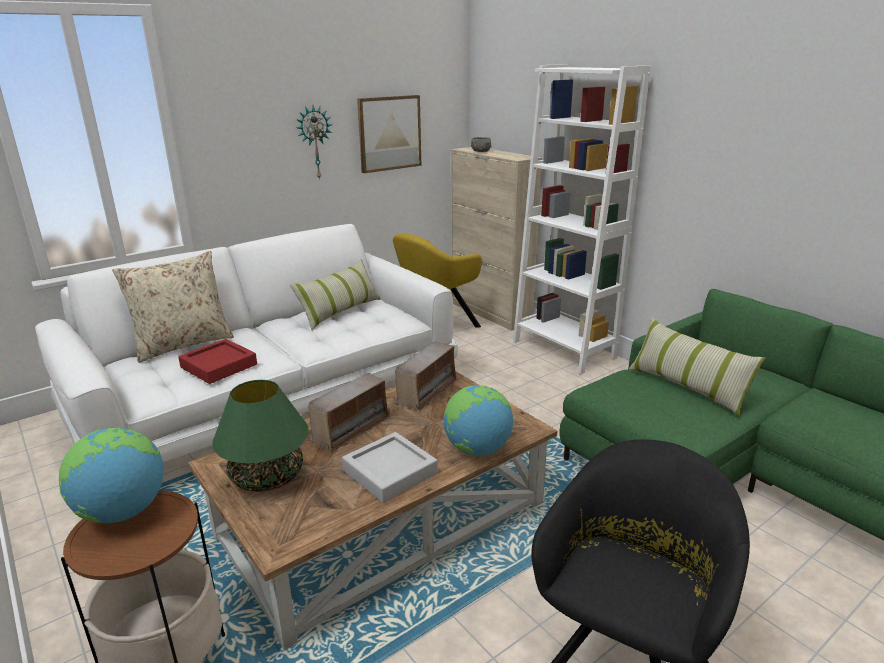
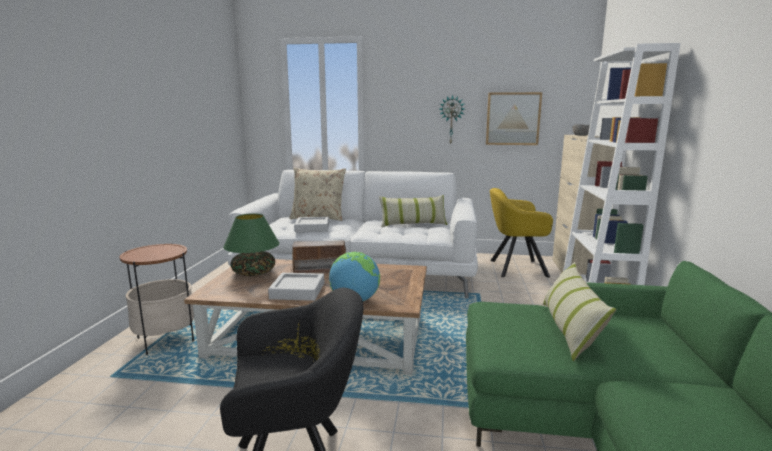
camera: 45 degrees right, 10 degrees down
globe [59,428,164,523] -> none
red tray [178,339,257,384] -> grey tray [294,217,329,232]
radio [393,341,458,411] -> none

